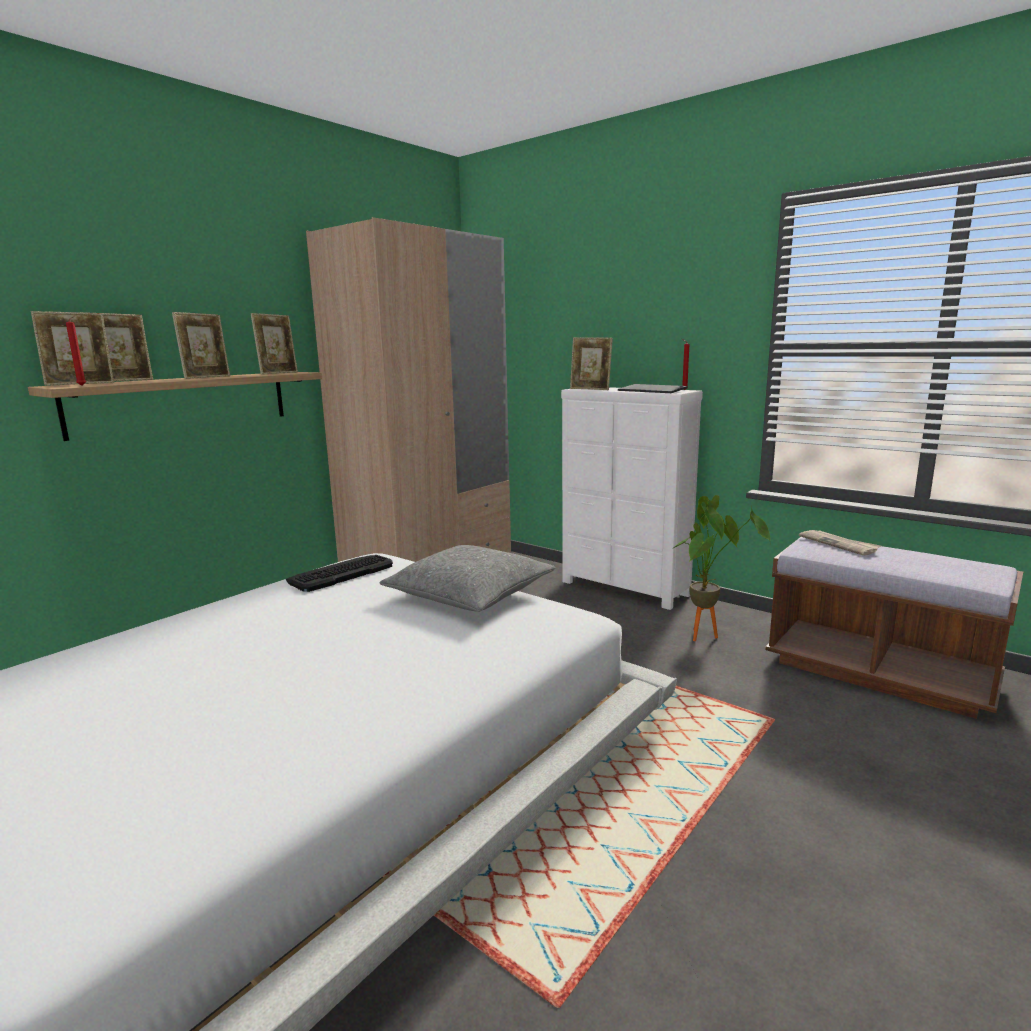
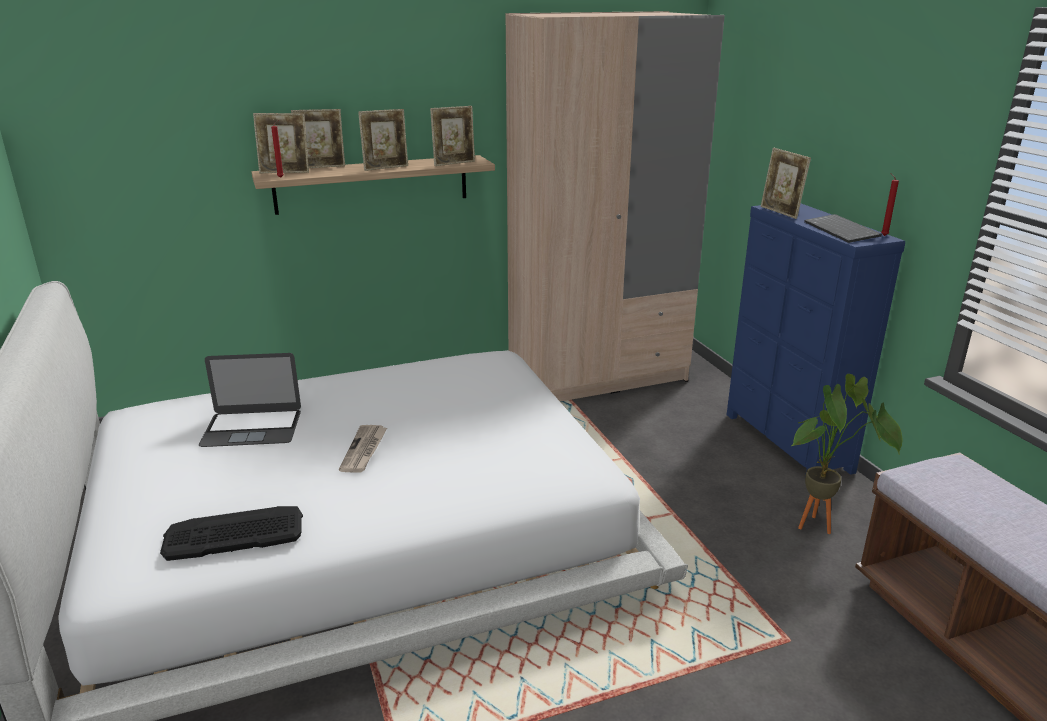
camera: 30 degrees right, 10 degrees up
keyboard [286,555,393,592] -> keyboard moved to [160,506,303,561]
grey pillow [379,545,556,612] -> none
white dresser [561,387,703,610] -> blue dresser [727,204,905,476]
newspaper [799,530,881,556] -> newspaper moved to [339,425,387,472]
none -> laptop [199,353,301,447]

